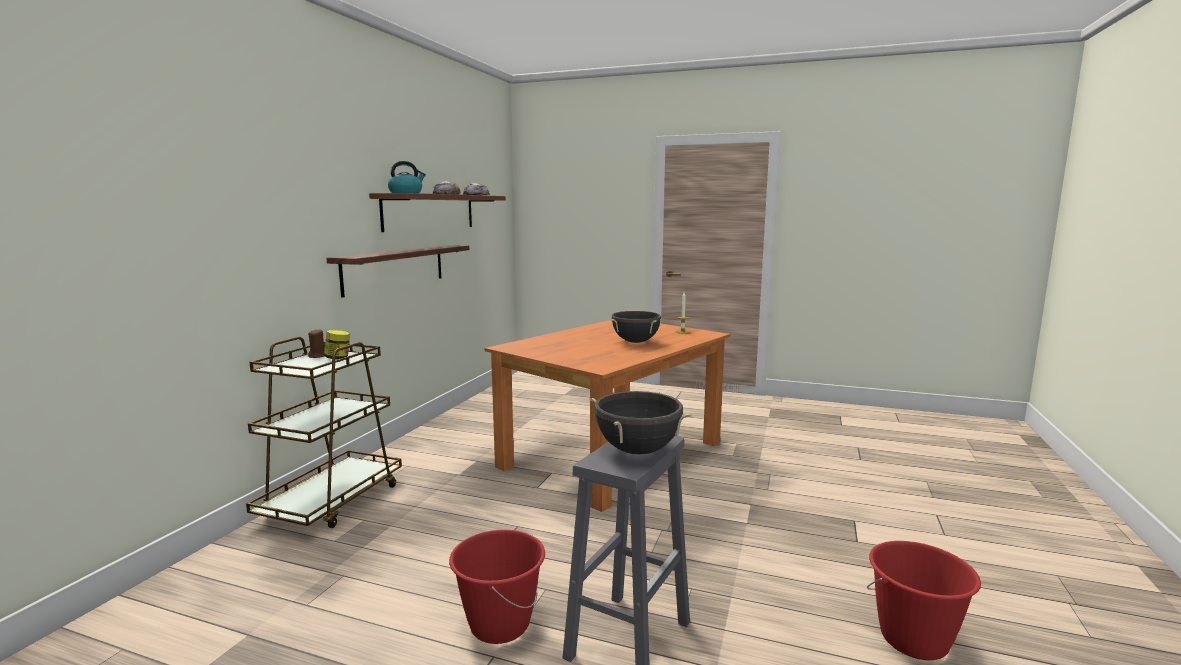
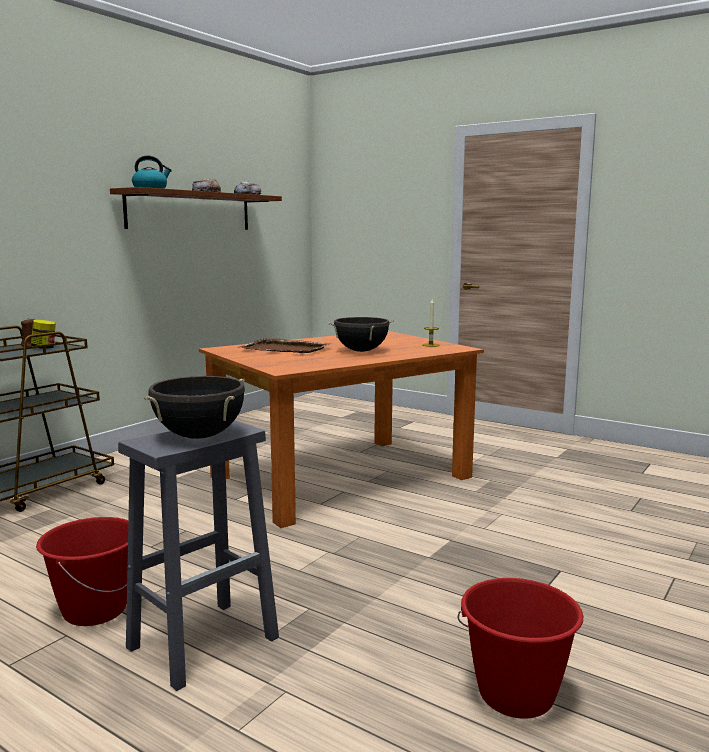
camera: 15 degrees right, 0 degrees up
shelf [327,245,469,298] -> none
none -> brown tray [237,338,332,353]

